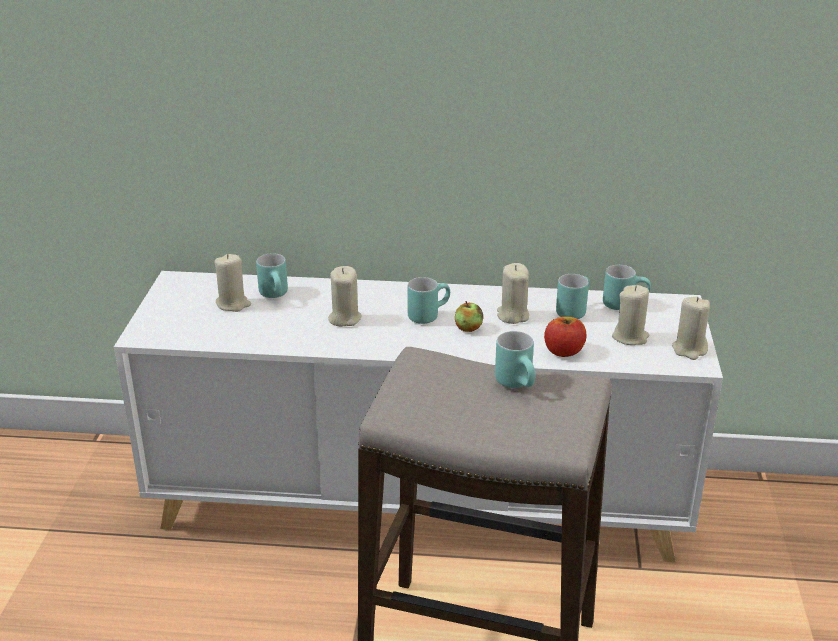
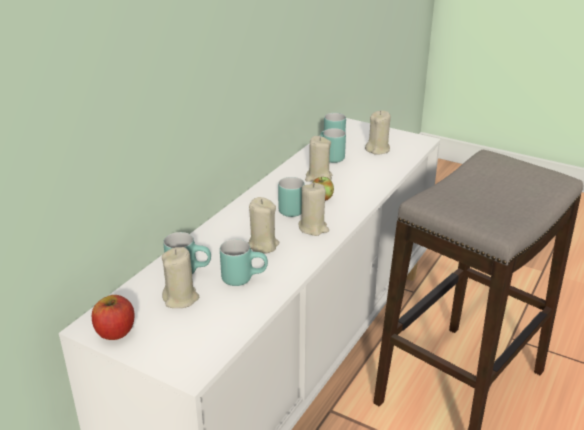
camera: 65 degrees left, 0 degrees up
turquoise mug [495,331,535,388] -> turquoise mug moved to [220,239,268,286]
apple [544,317,587,357] -> apple moved to [92,295,135,340]
beige candle [672,297,710,360] -> beige candle moved to [298,183,329,236]

